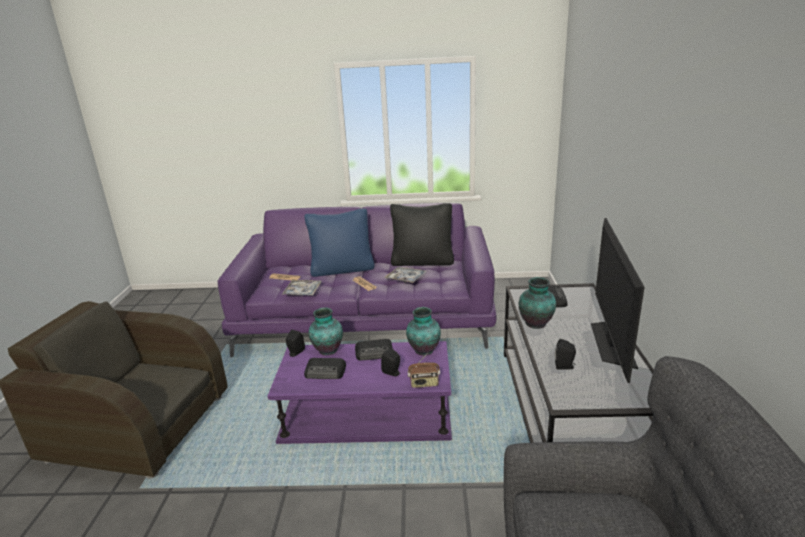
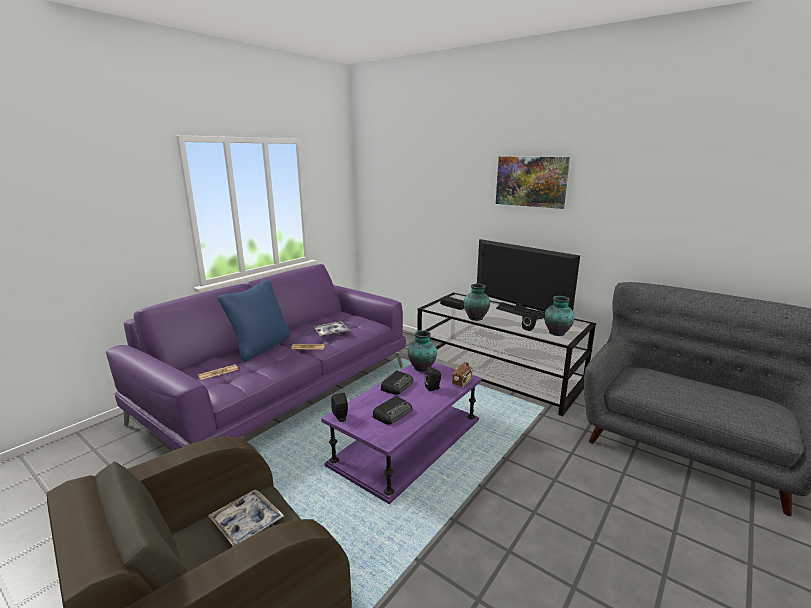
camera: 55 degrees left, 5 degrees down
tray [282,280,321,295] -> tray moved to [208,490,284,546]
vase [308,307,343,355] -> vase moved to [544,296,574,336]
black pillow [390,203,454,266] -> none
none -> picture [496,157,570,209]

